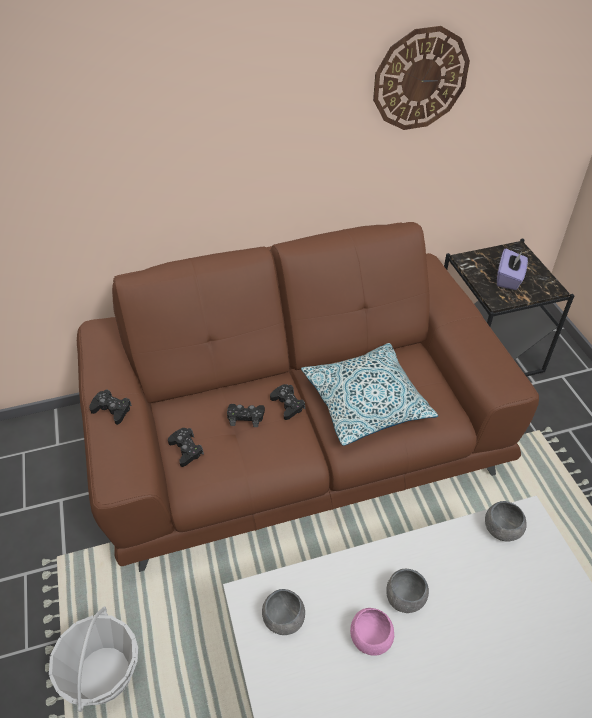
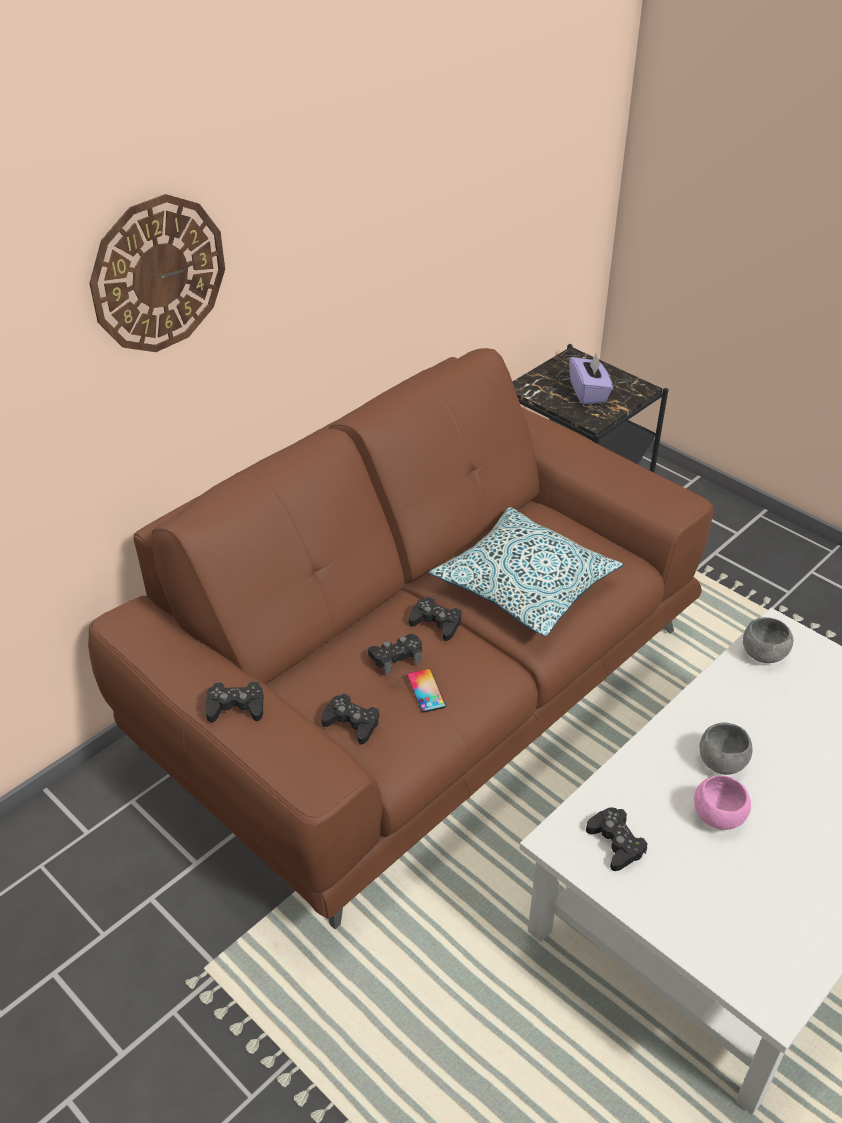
camera: 30 degrees left, 5 degrees down
basket [49,606,138,712] -> none
grey bowl [262,589,305,635] -> black game controller [586,807,648,871]
wall clock [373,26,470,130] -> wall clock moved to [89,194,225,352]
none -> phone [407,669,446,713]

